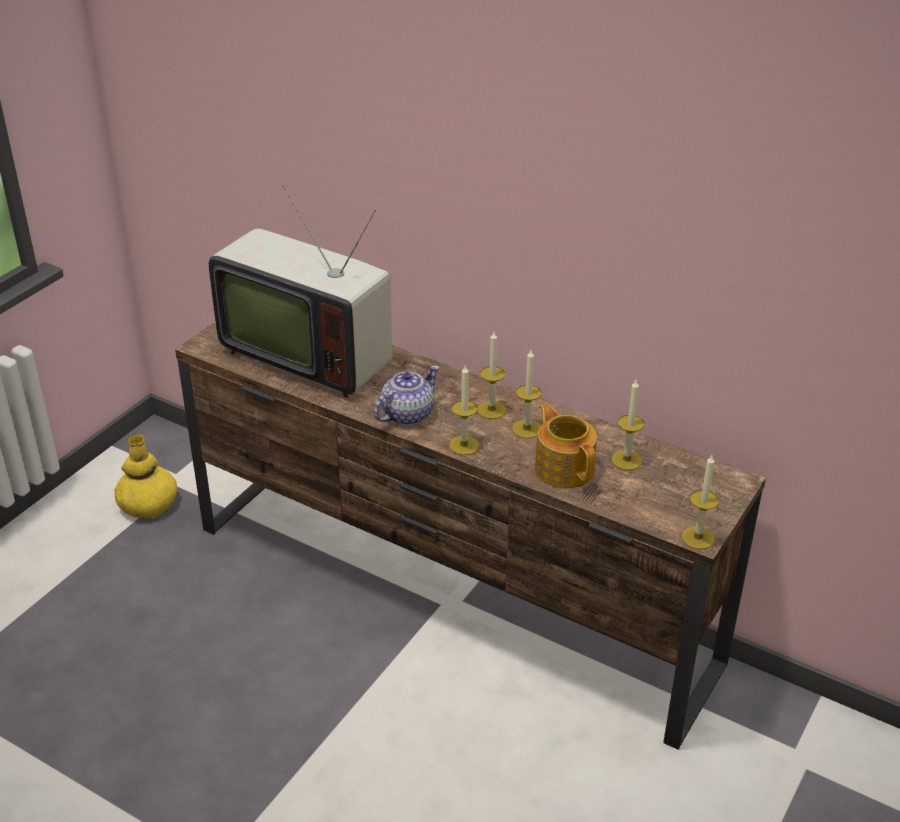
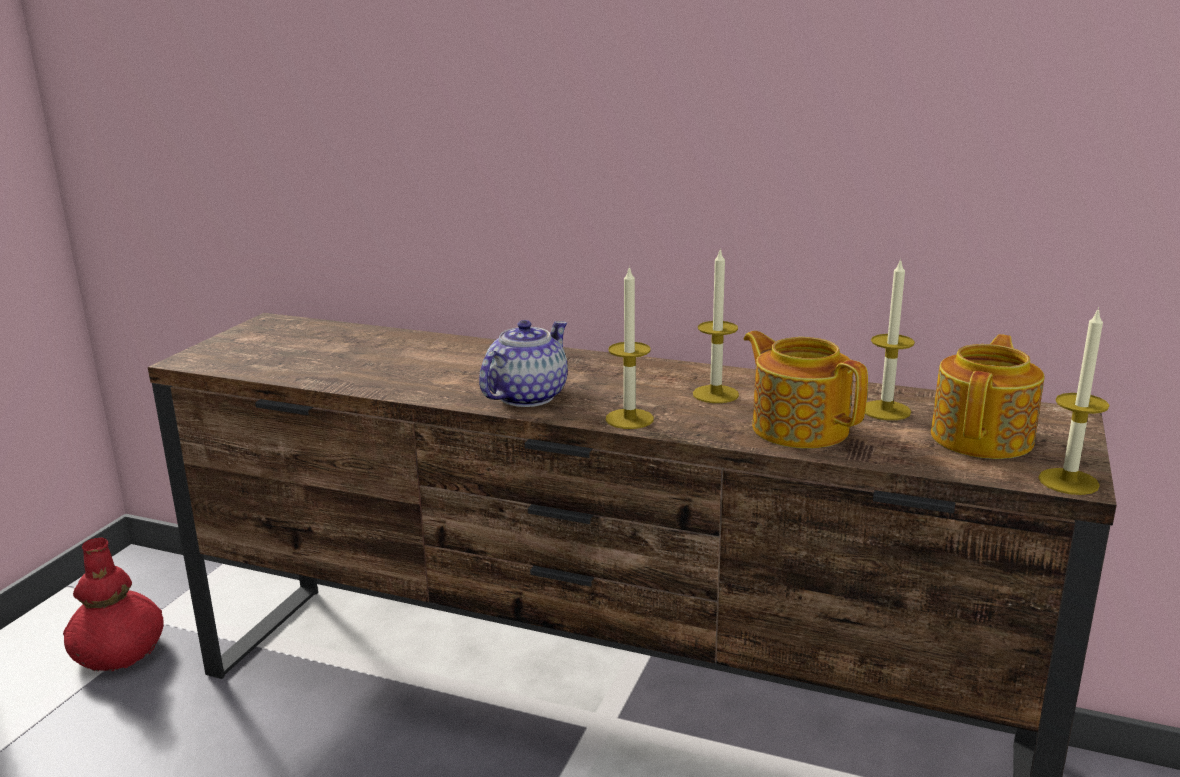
camera: 10 degrees left, 15 degrees down
yellow vase [114,434,177,519] -> red vase [63,537,164,671]
television [209,185,393,398] -> none
candle [477,332,506,419] -> none
none -> teapot [931,334,1044,459]

